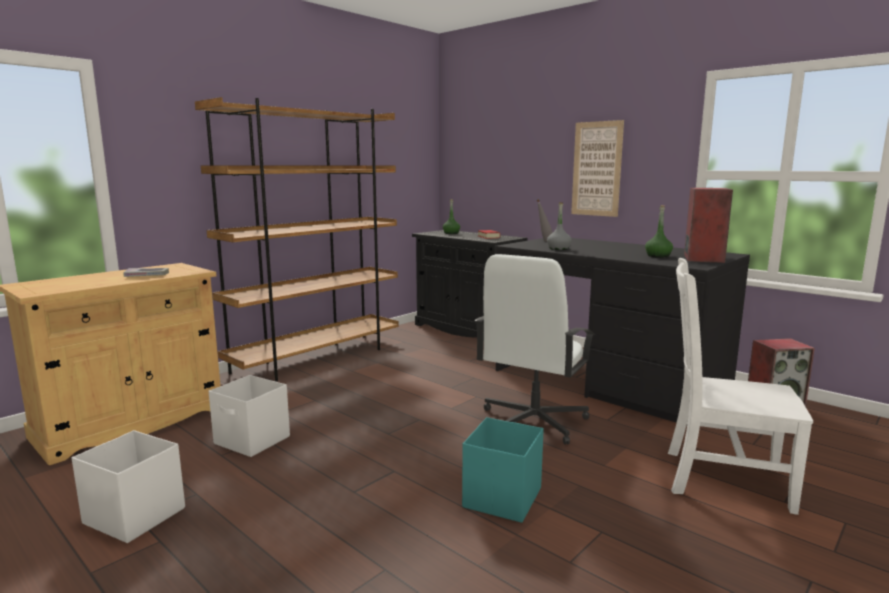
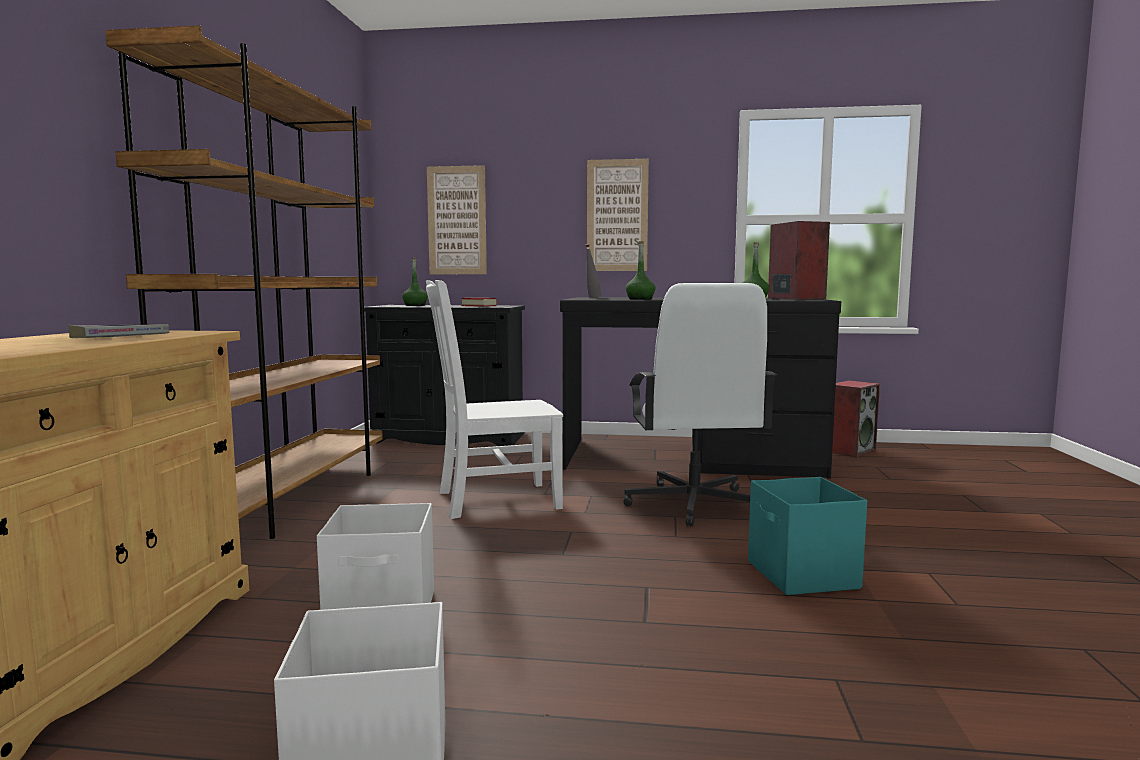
camera: 35 degrees left, 5 degrees down
grey bottle [547,202,572,250] -> green bottle [626,241,656,300]
white chair [668,258,813,515] -> white chair moved to [426,280,563,519]
none -> picture [427,165,487,274]

